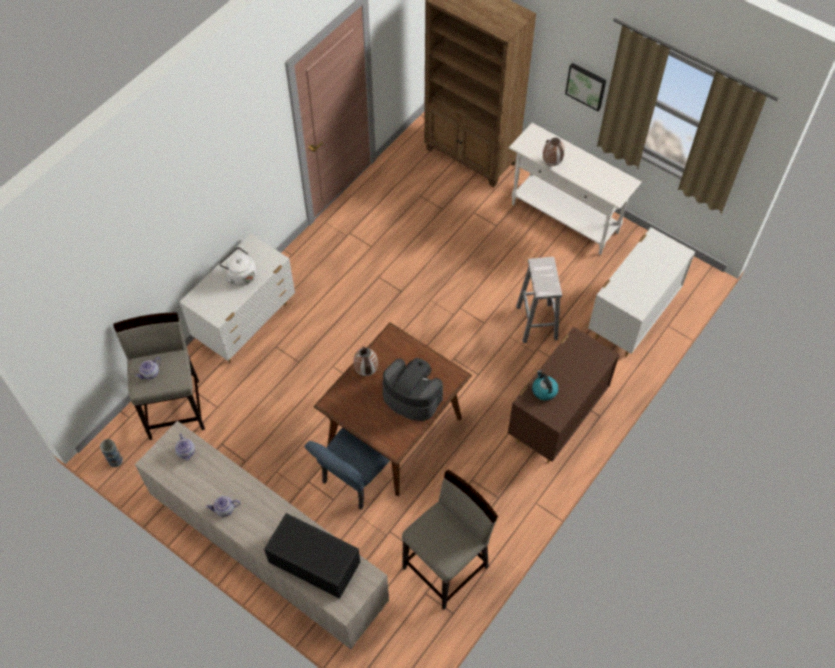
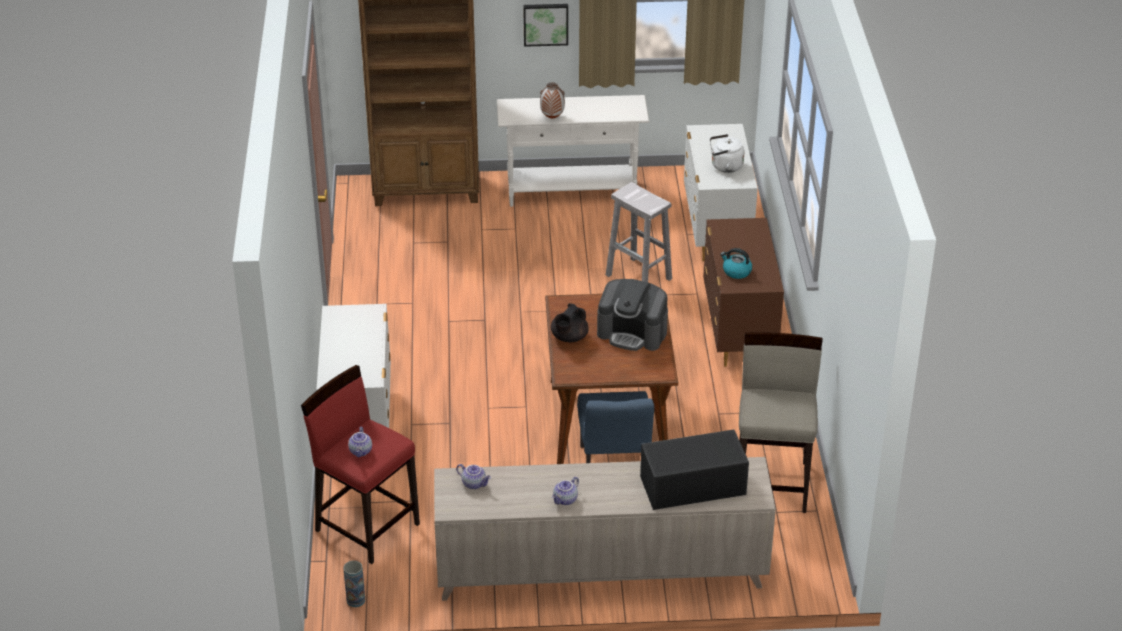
camera: 40 degrees left, 20 degrees down
beige stool [113,312,205,440] -> red stool [301,365,420,564]
white kettle [219,247,256,286] -> white kettle moved to [710,134,744,173]
vase [354,347,378,376] -> black teapot [551,303,589,342]
coffee machine [382,358,443,421] -> coffee machine turned 150 degrees counterclockwise [597,279,668,351]

